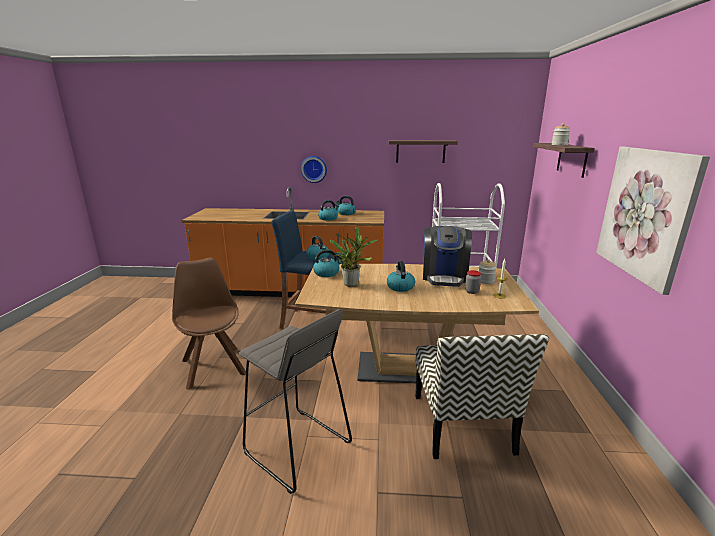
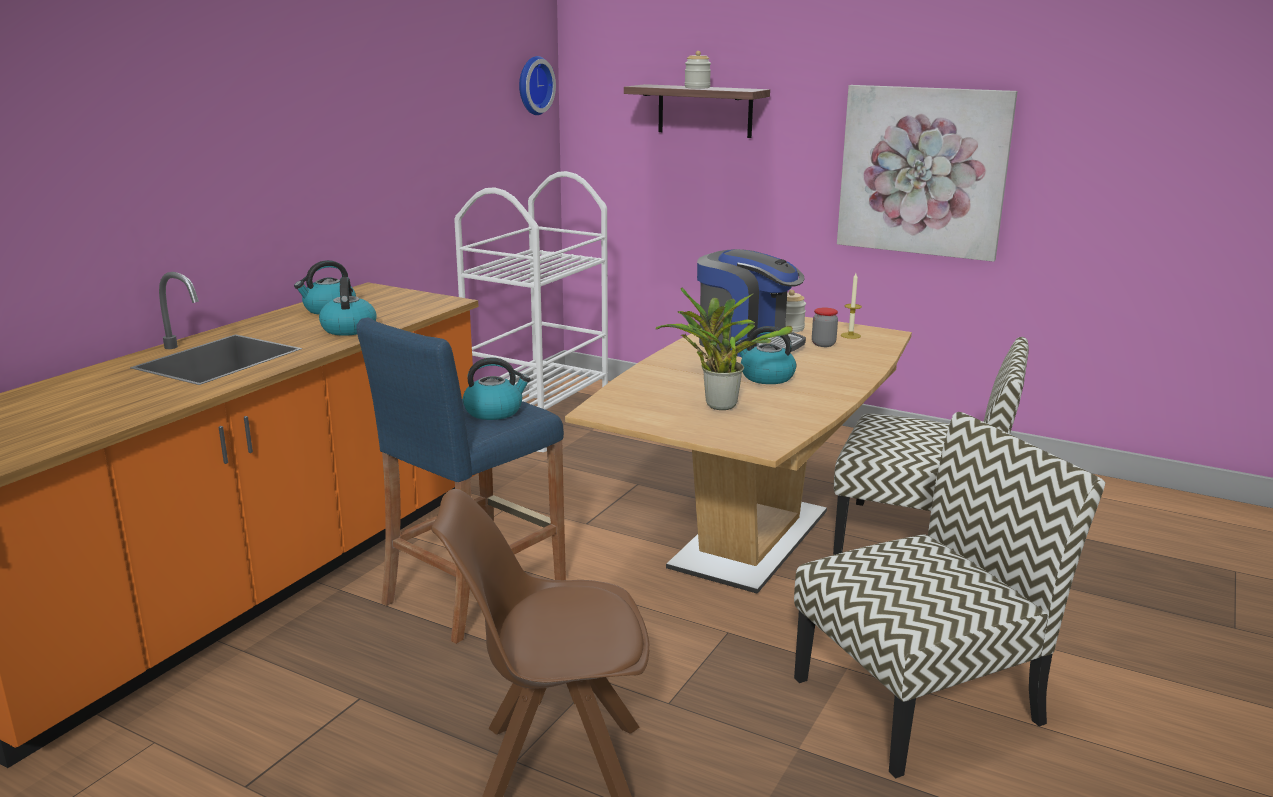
camera: 65 degrees left, 0 degrees up
grey stool [239,309,352,494] -> chair [794,412,1106,778]
wall clock [301,156,327,183] -> wall clock moved to [519,56,556,115]
kettle [313,249,342,277] -> none
shelf [389,140,458,163] -> none

